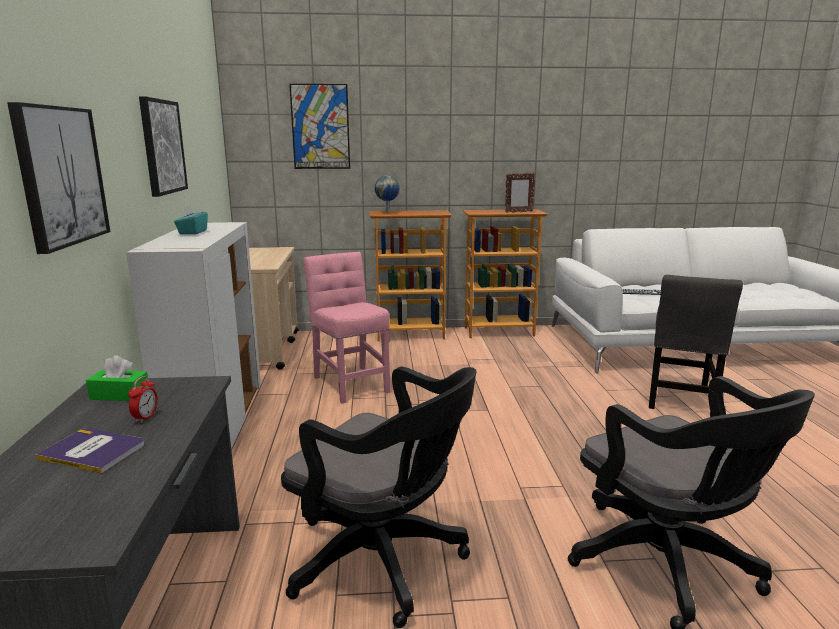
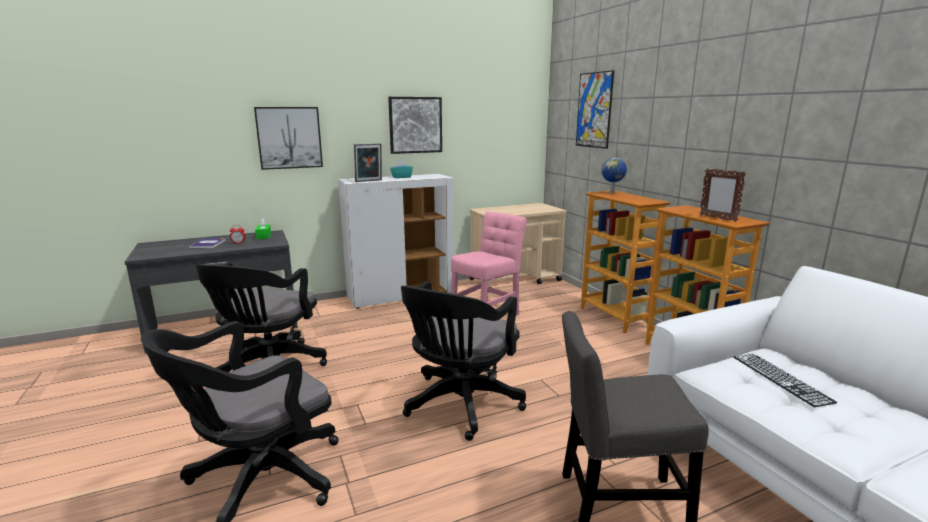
camera: 70 degrees right, 0 degrees up
none -> picture frame [354,143,382,182]
none -> black office chair [401,282,526,441]

